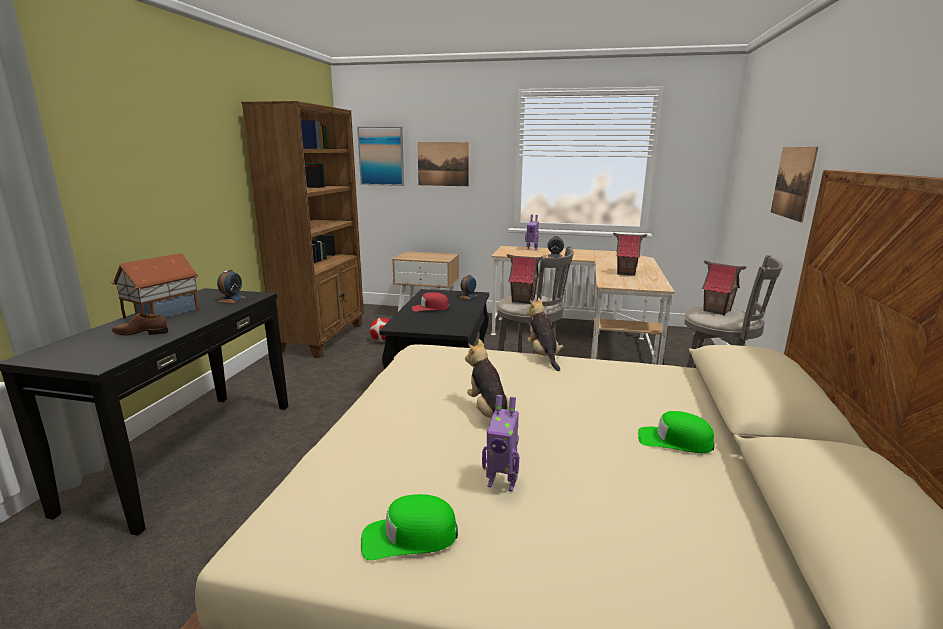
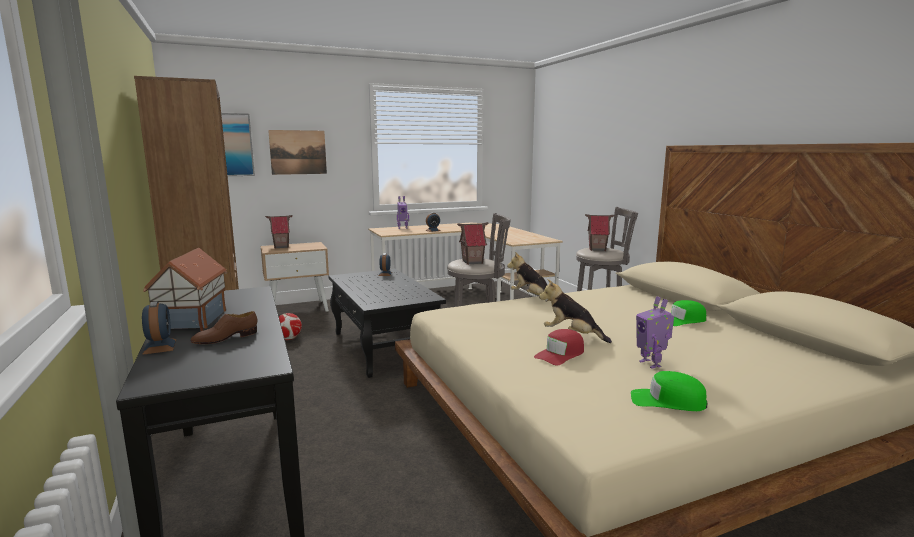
camera: 35 degrees left, 5 degrees down
alarm clock [217,270,246,303] -> alarm clock moved to [142,301,176,355]
green cap [361,494,458,560] -> green cap turned 60 degrees clockwise [631,371,707,411]
red cap [412,292,449,312] -> red cap moved to [534,329,584,366]
toy robot [482,395,519,491] -> toy robot turned 90 degrees clockwise [636,296,674,368]
toy house [613,233,647,276] -> toy house moved to [265,215,293,249]
picture [771,147,818,222] -> none

